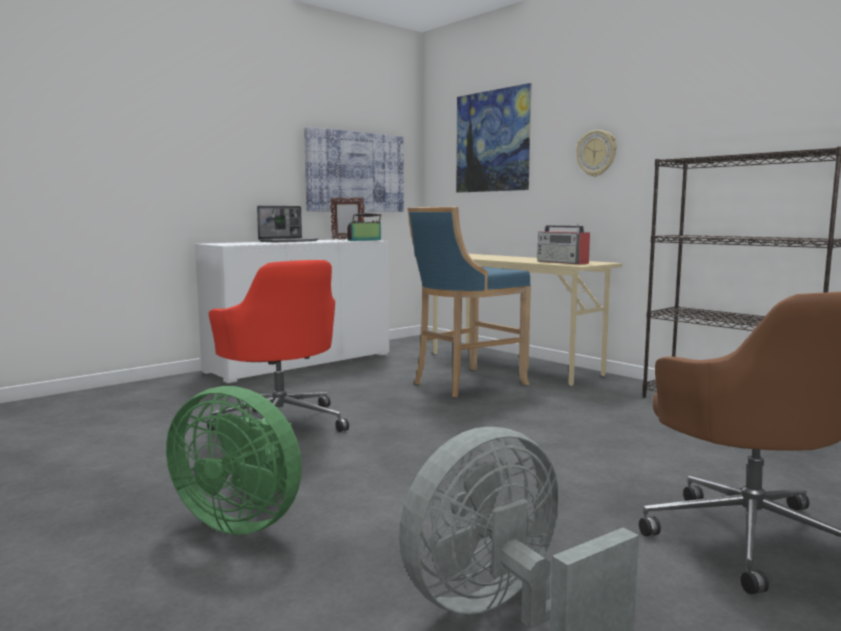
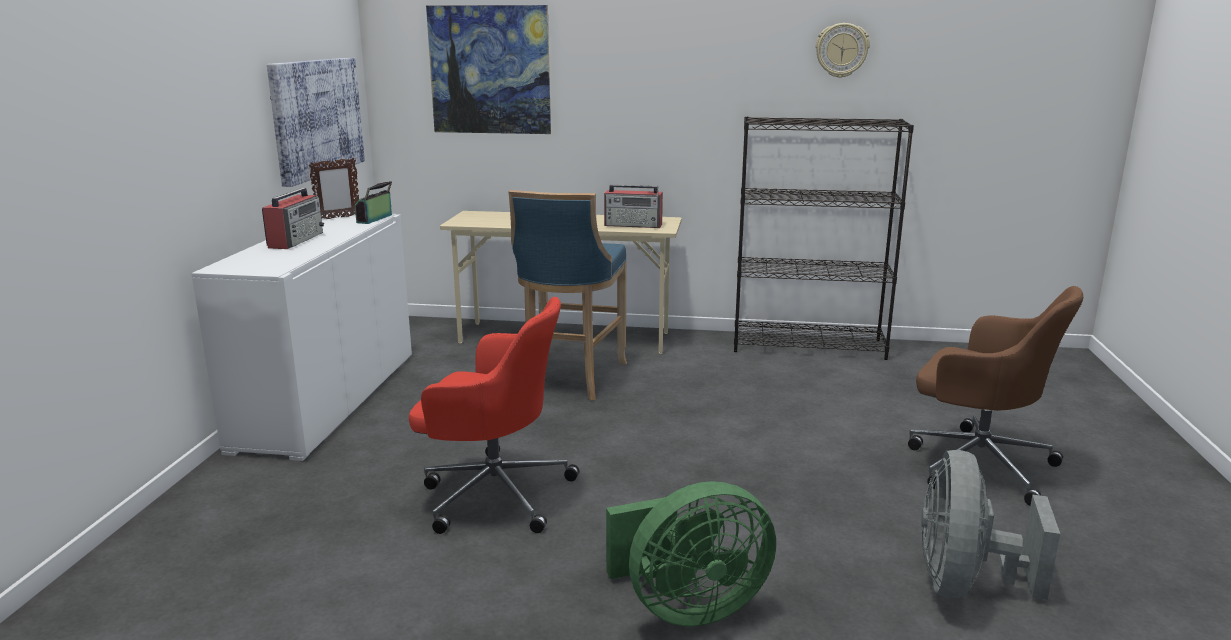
camera: 40 degrees left, 10 degrees up
laptop [257,206,319,243] -> radio [262,185,324,249]
wall clock [576,130,616,177] -> wall clock moved to [816,23,870,78]

